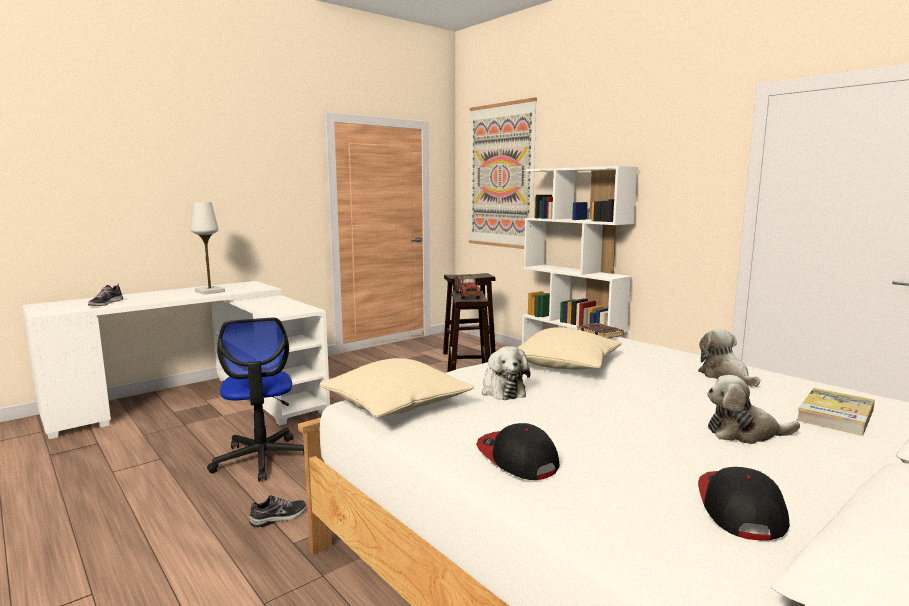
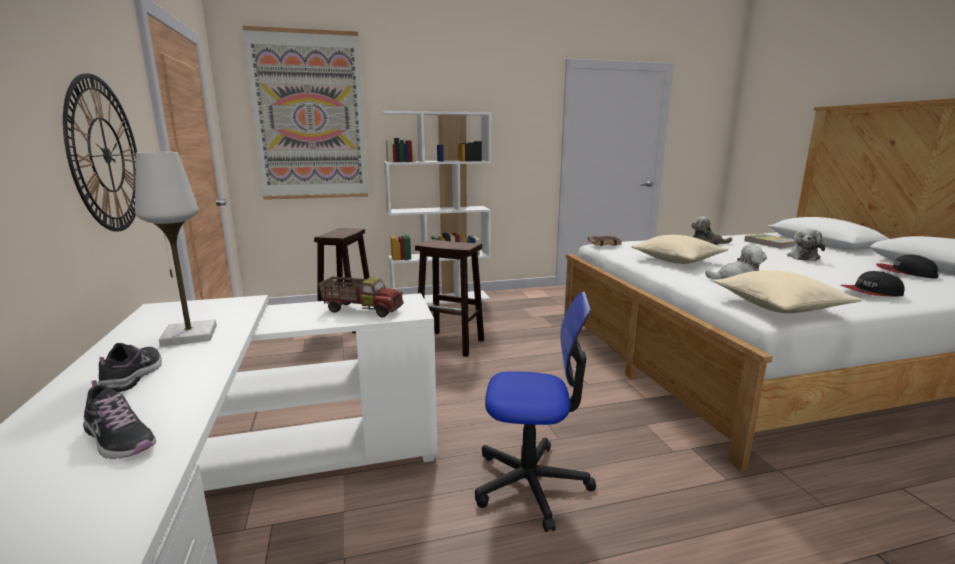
camera: 65 degrees left, 5 degrees up
shoe [249,495,306,527] -> shoe moved to [98,343,162,392]
toy truck [454,274,481,299] -> toy truck moved to [318,276,403,317]
none -> wall clock [63,73,137,232]

